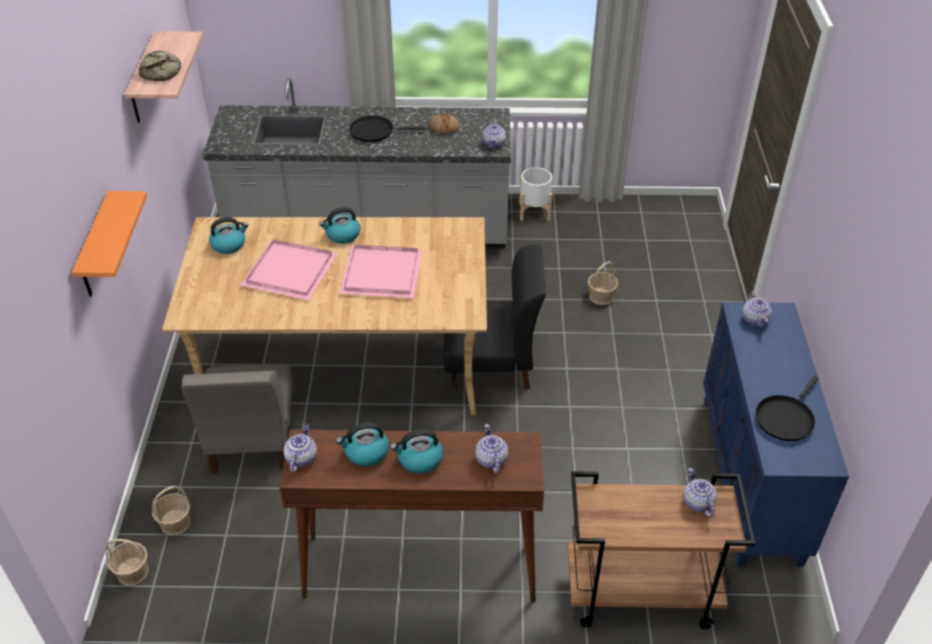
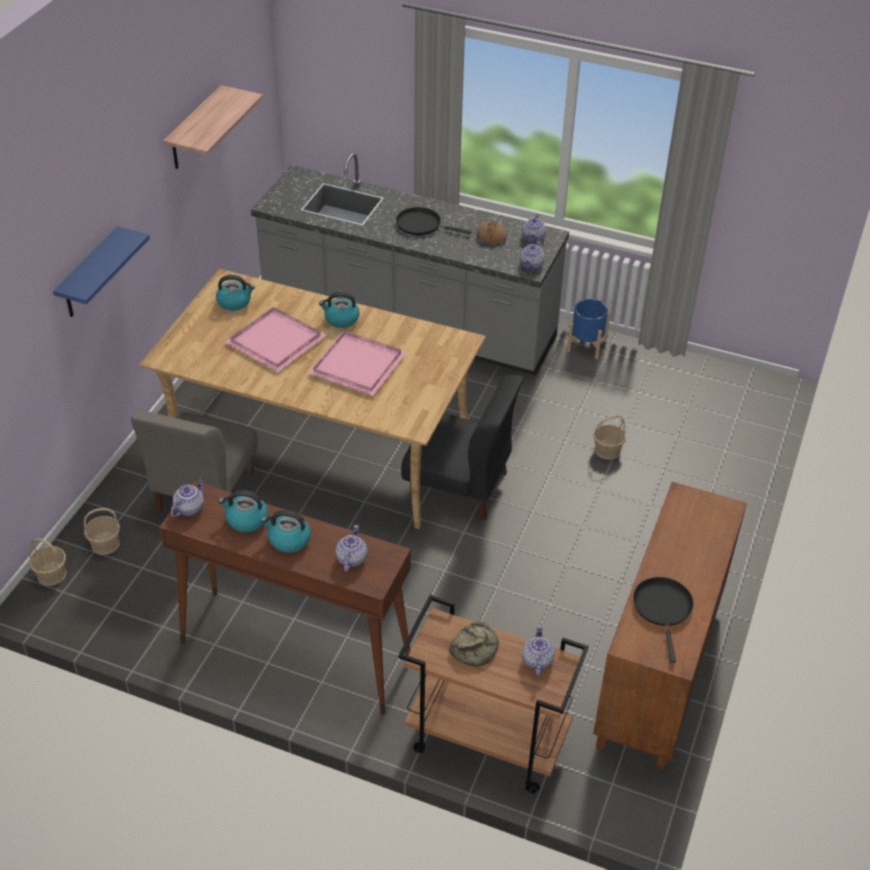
camera: 20 degrees right, 0 degrees up
orange shelf [72,191,147,297] -> blue shelf [53,226,150,317]
bread [139,51,181,81] -> bread moved to [449,622,499,667]
white planter [519,167,552,221] -> blue planter [567,299,610,359]
blue cabinet [703,302,849,567] -> brown cabinet [593,482,747,770]
teapot [742,291,772,328] -> teapot moved to [522,213,546,243]
black frying pan [756,375,819,441] -> black frying pan turned 120 degrees clockwise [633,577,694,663]

